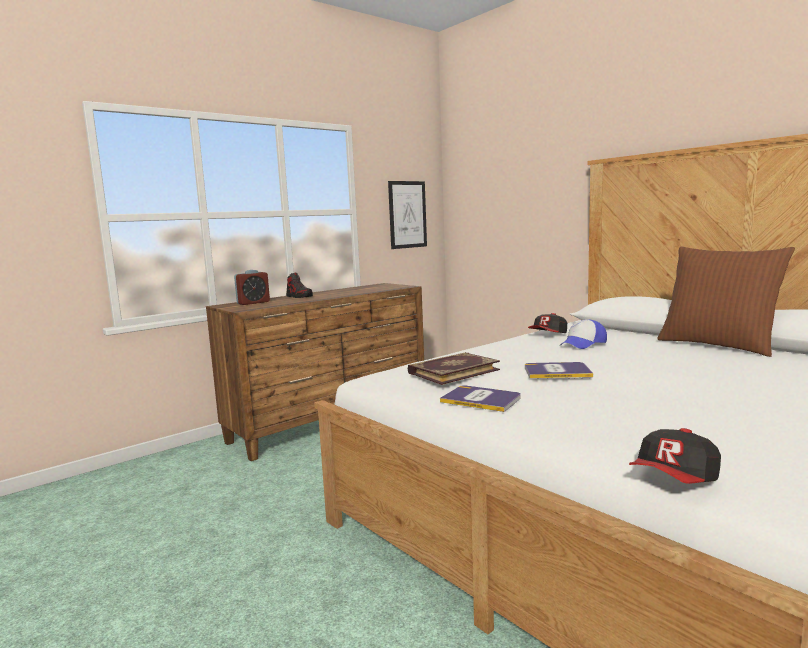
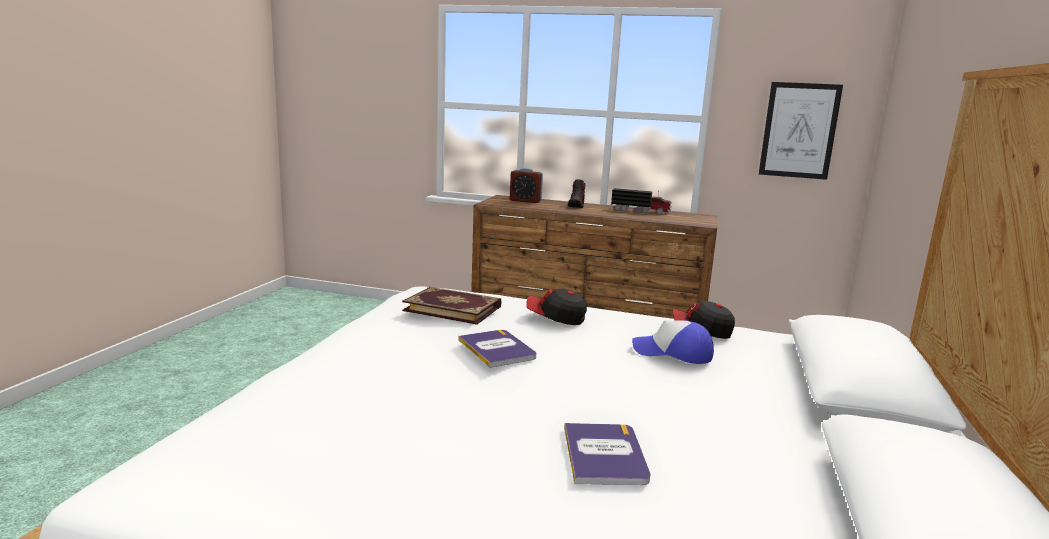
camera: 55 degrees right, 5 degrees up
book [440,385,521,412] -> book moved to [564,423,651,485]
cap [629,428,721,484] -> cap moved to [526,289,587,325]
brown pillow [657,247,795,357] -> none
none -> toy truck [611,188,672,215]

